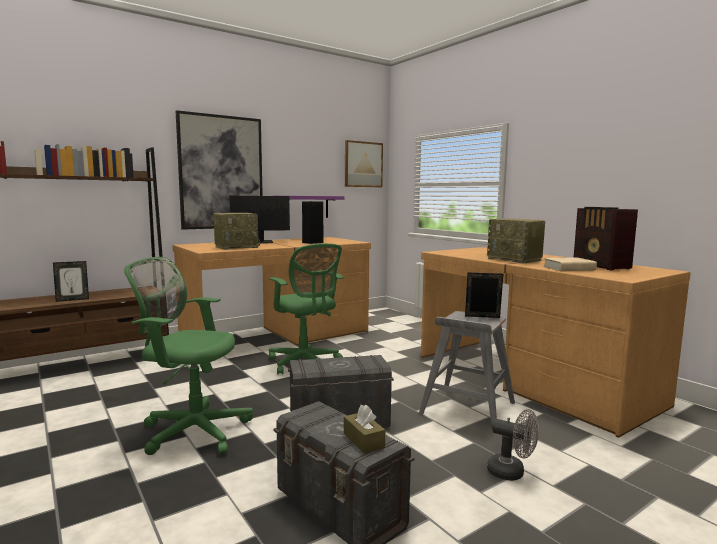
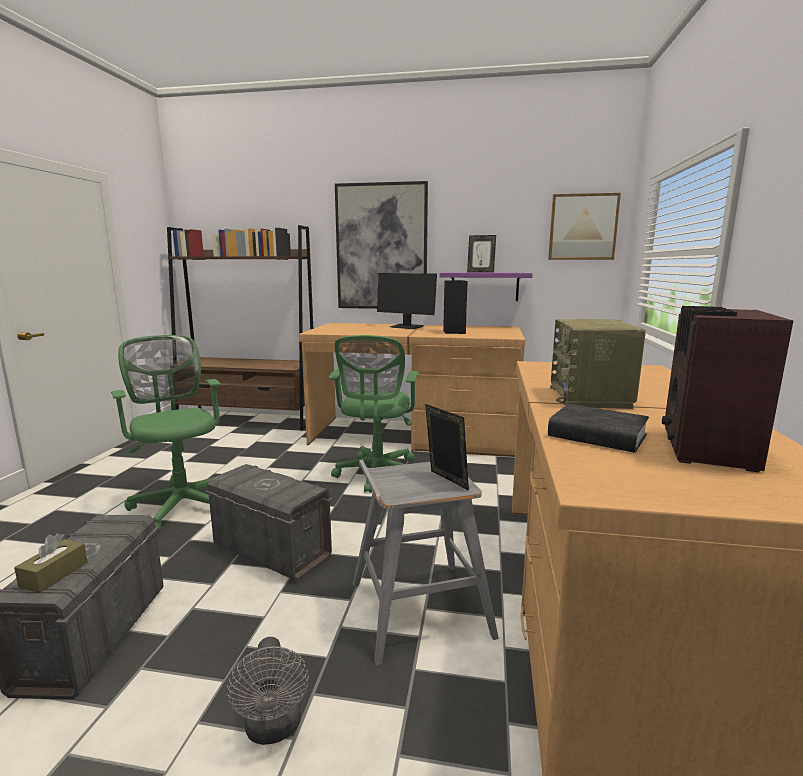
camera: 45 degrees right, 5 degrees up
picture frame [53,261,89,302] -> picture frame moved to [467,235,496,273]
radio [213,213,261,250] -> none
beige book [543,257,597,271] -> black book [548,404,649,453]

